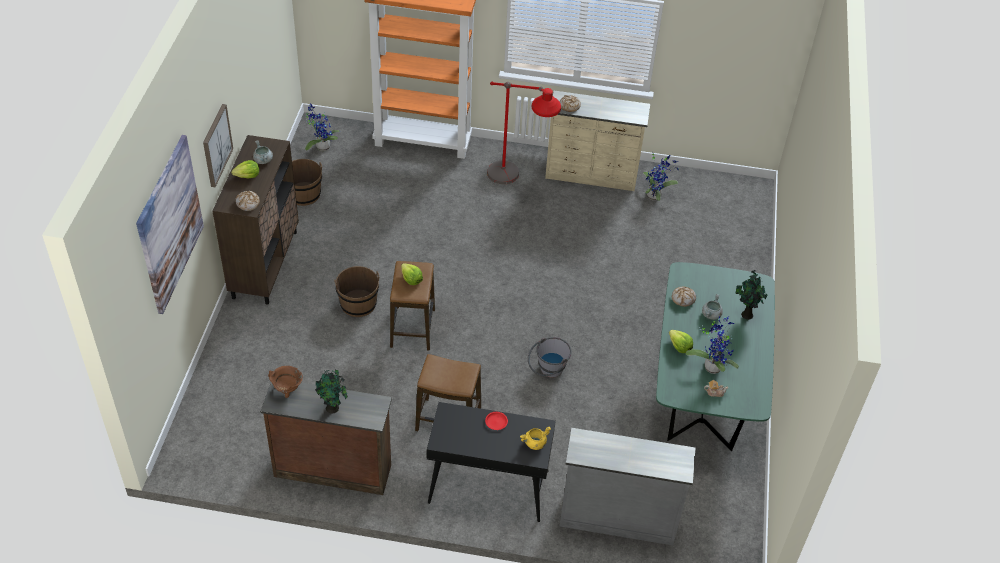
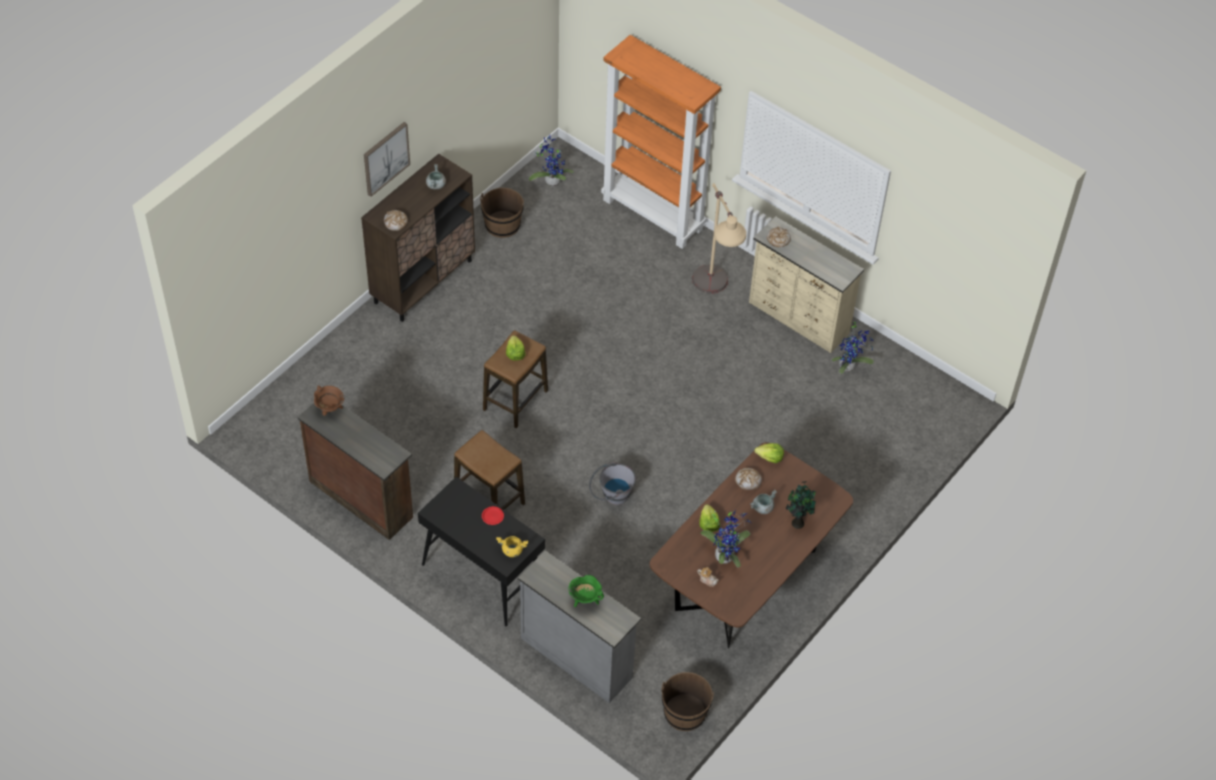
camera: 30 degrees right, 5 degrees up
picture [136,135,204,314] -> none
lettuce [231,160,259,178] -> lettuce moved to [754,443,784,463]
potted plant [315,370,348,413] -> none
brown bucket [334,266,379,317] -> brown bucket moved to [661,672,714,731]
red floor lamp [487,82,561,184] -> beige floor lamp [692,183,746,294]
green dining table [656,262,775,451] -> brown dining table [650,442,853,648]
none -> green cooking pot [569,575,604,607]

